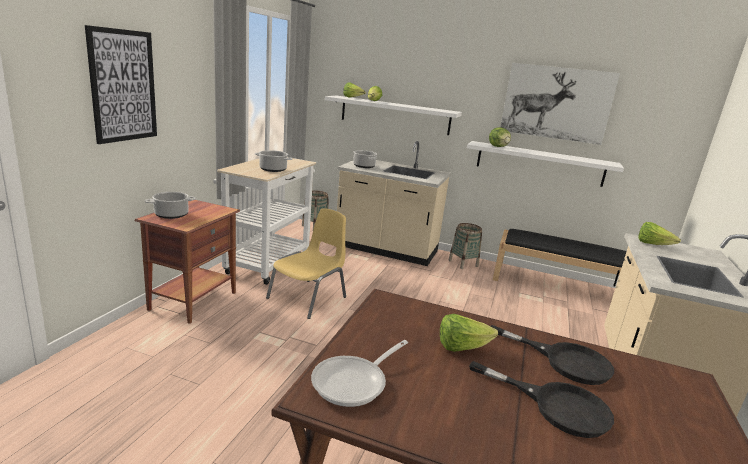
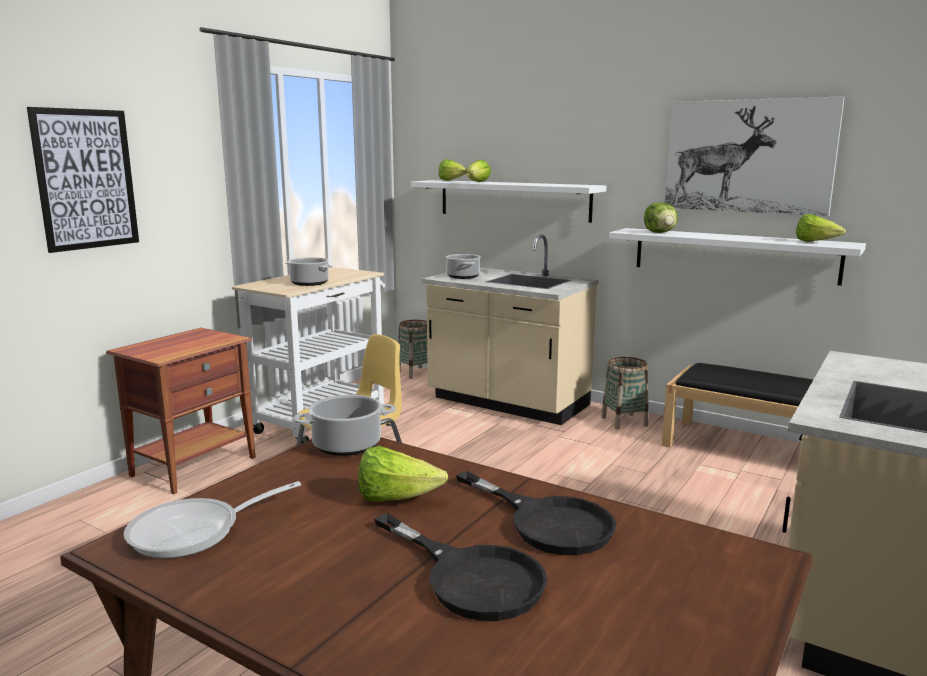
camera: 15 degrees right, 5 degrees down
cooking pot [145,192,196,219] -> cooking pot moved to [293,395,396,456]
lettuce [638,222,681,245] -> lettuce moved to [796,214,846,242]

